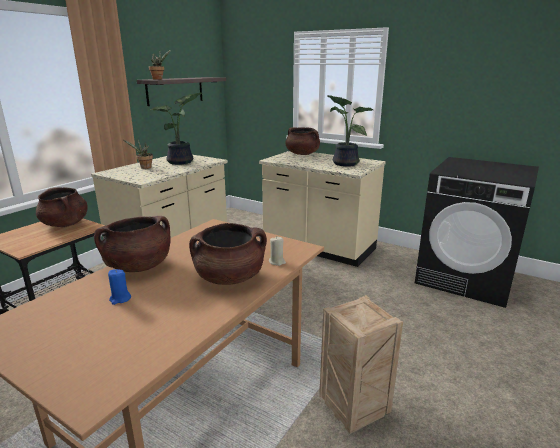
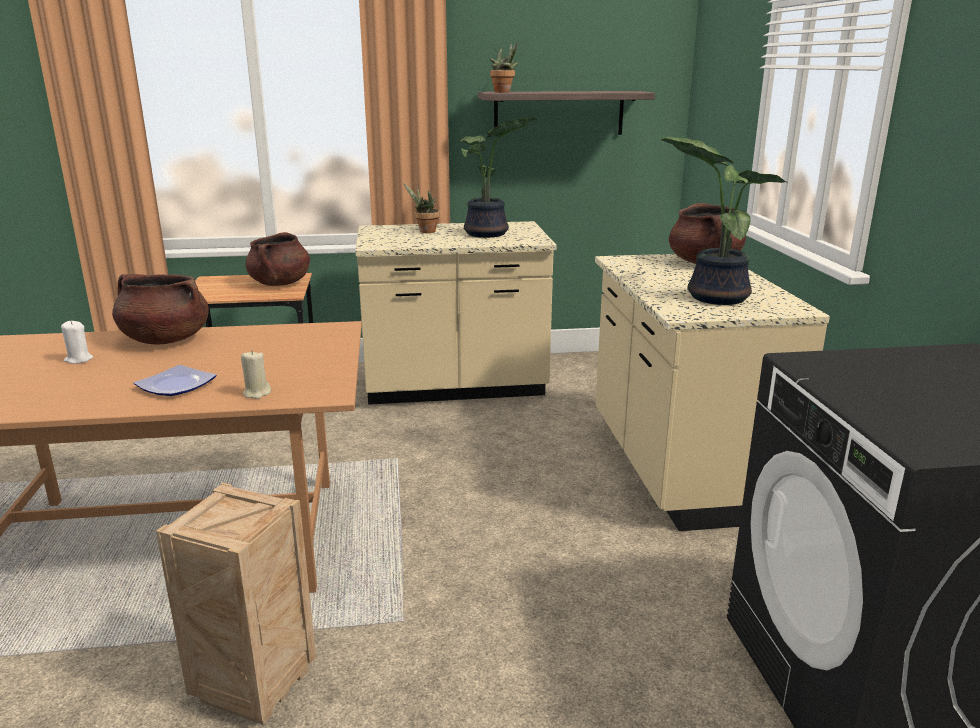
camera: 50 degrees right, 0 degrees up
blue candle [108,269,131,305] -> white candle [61,321,93,364]
brown cooking pot [189,223,267,285] -> plate [134,365,217,396]

